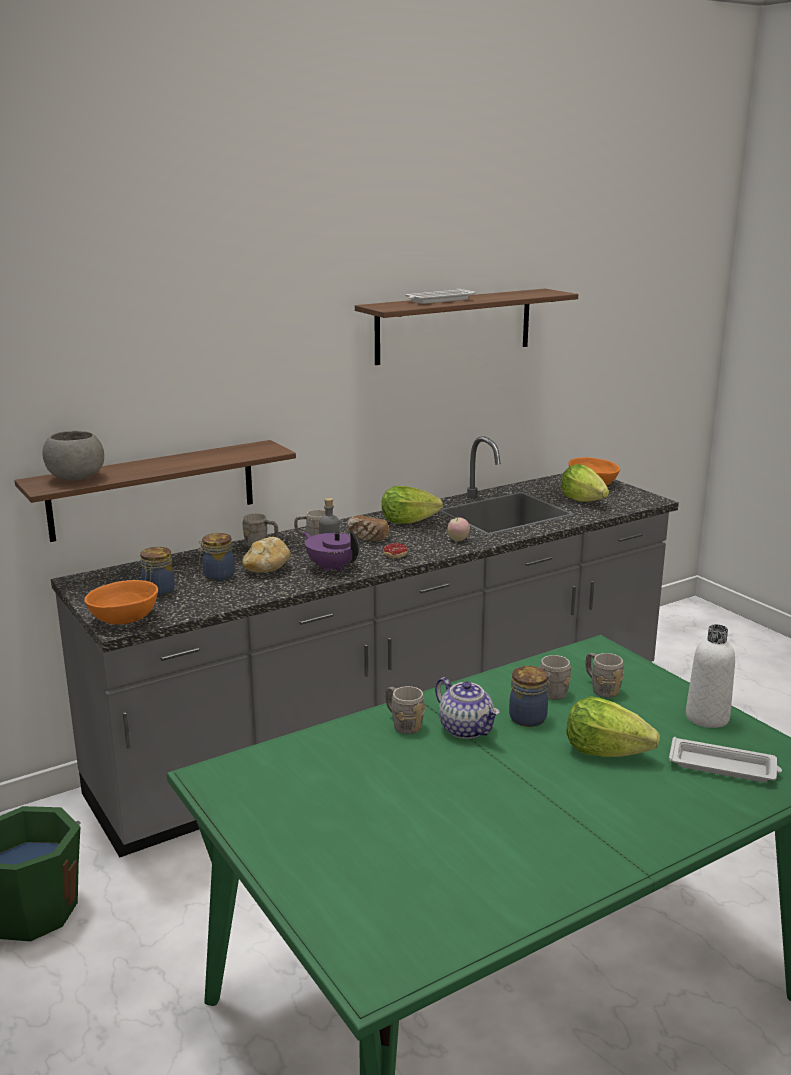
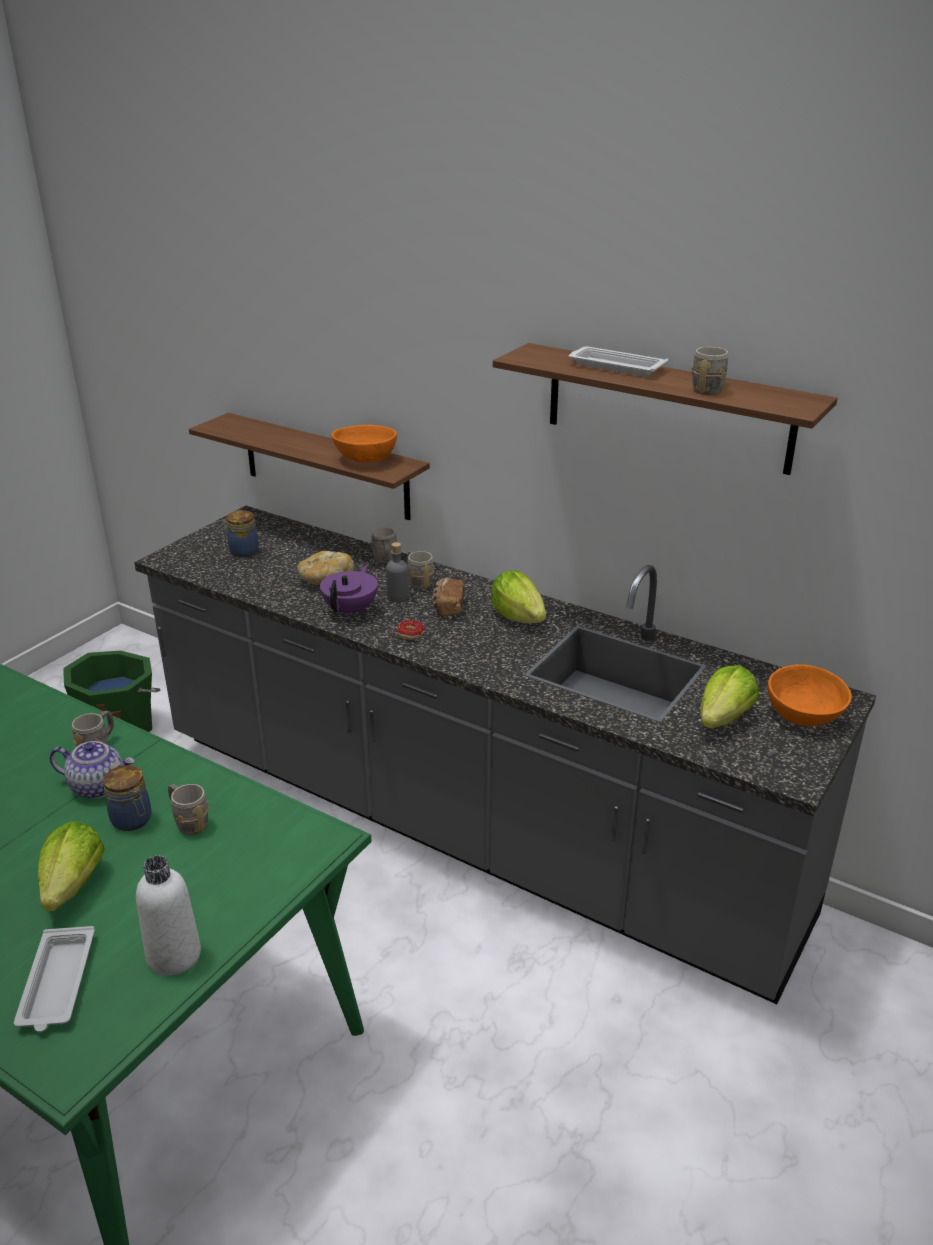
camera: 65 degrees right, 10 degrees up
grey bowl [42,430,104,481] -> none
orange bowl [84,580,158,625] -> orange bowl moved to [332,425,397,463]
jar [198,533,235,581] -> none
teapot [435,677,500,739] -> teapot turned 105 degrees counterclockwise [50,741,135,799]
apple [447,516,470,541] -> none
grey mug [586,653,624,698] -> grey mug moved to [691,347,728,395]

